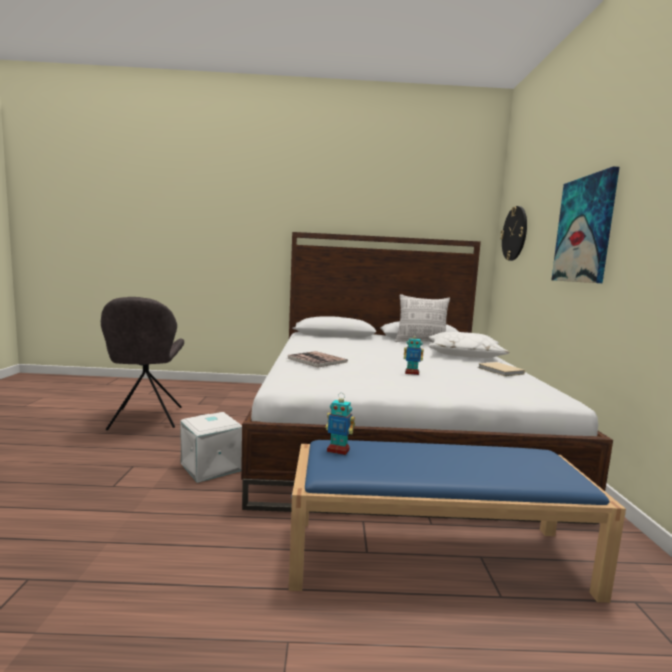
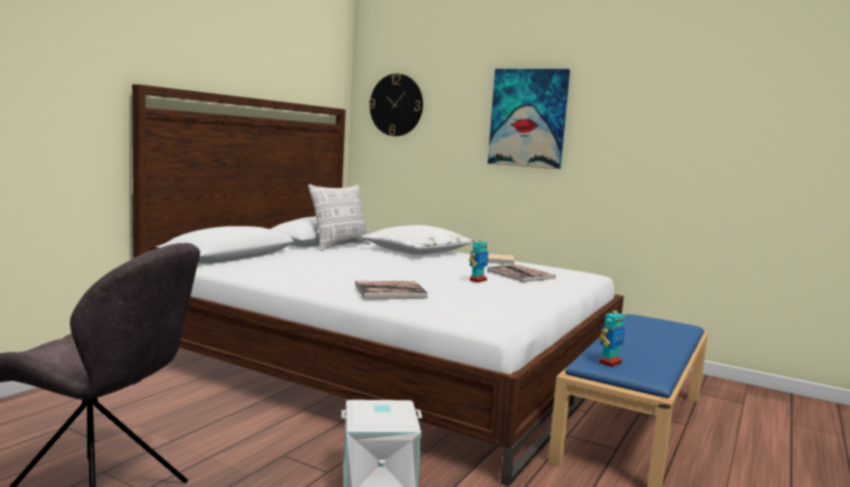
camera: 60 degrees left, 0 degrees up
none -> book [487,265,556,282]

